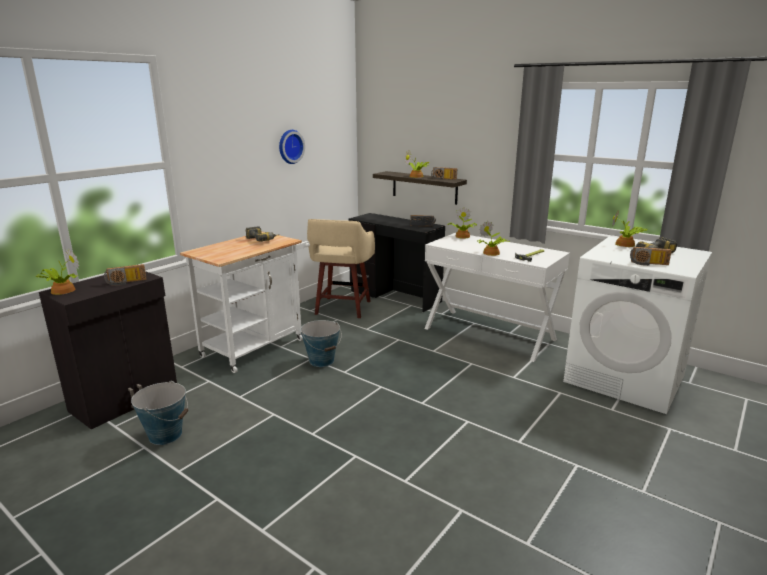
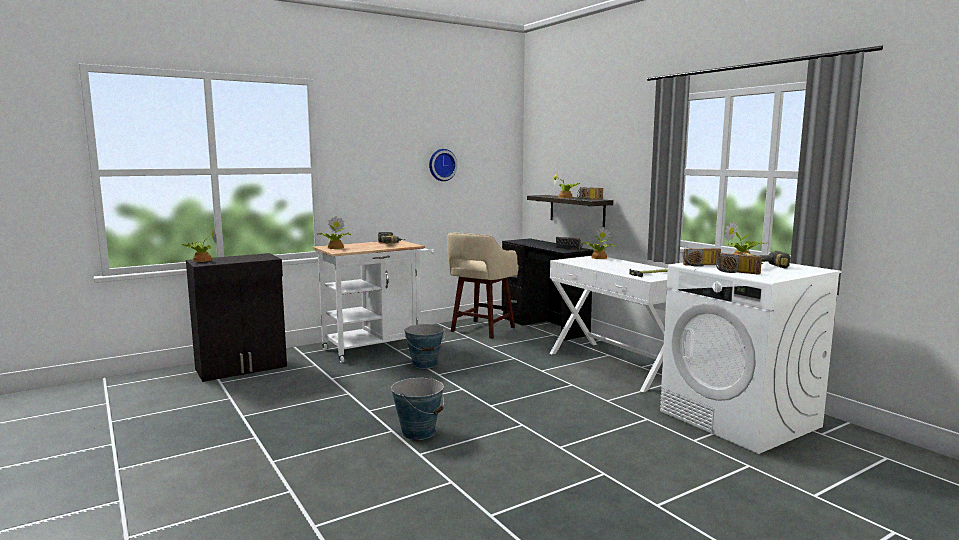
camera: 20 degrees right, 10 degrees down
radio [104,264,146,286] -> radio moved to [683,248,721,267]
bucket [131,381,188,445] -> bucket moved to [391,377,444,440]
potted plant [478,221,510,256] -> potted plant moved to [317,216,351,249]

